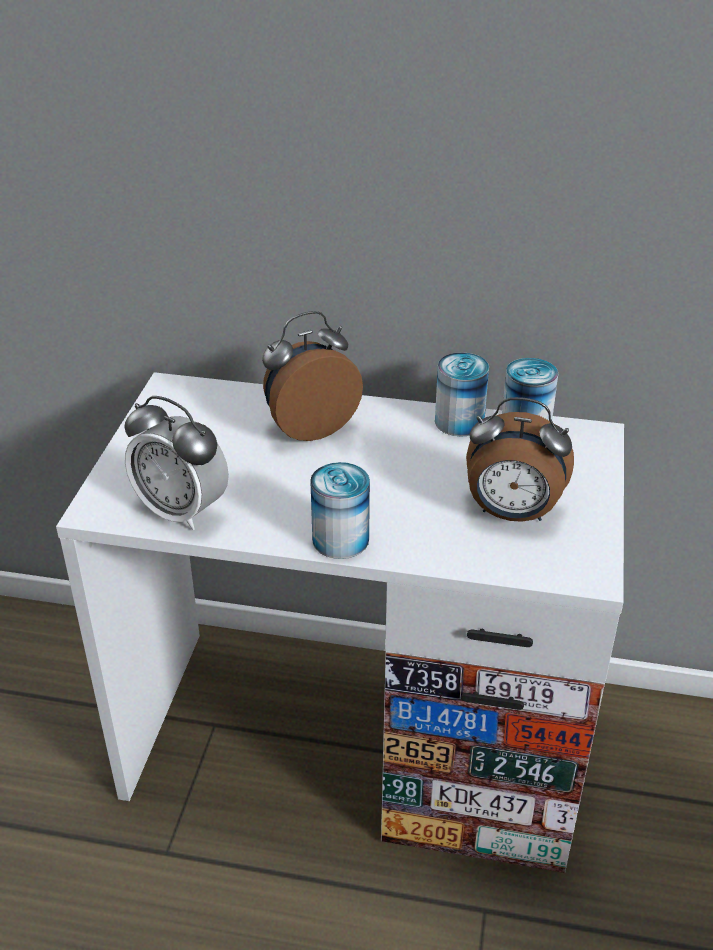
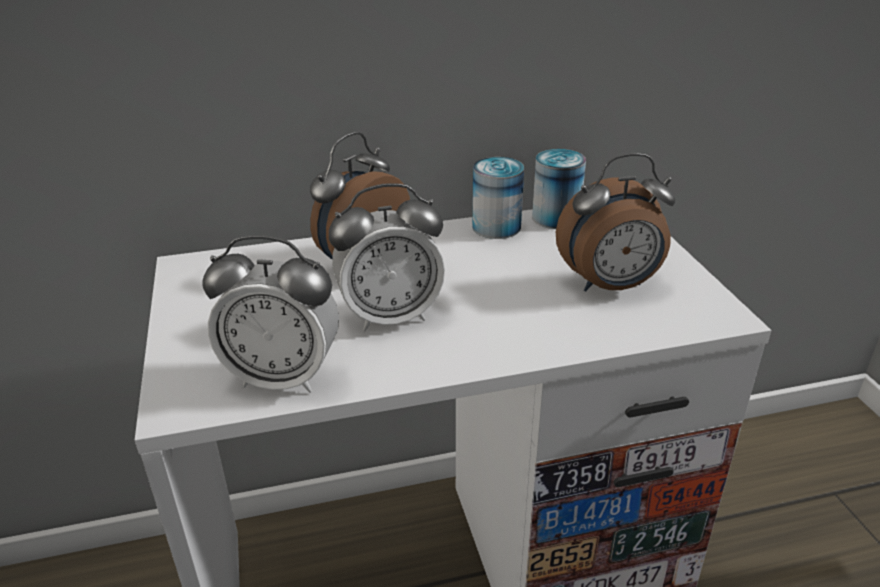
camera: 25 degrees left, 5 degrees down
can [310,462,370,559] -> none
none -> alarm clock [329,183,445,331]

